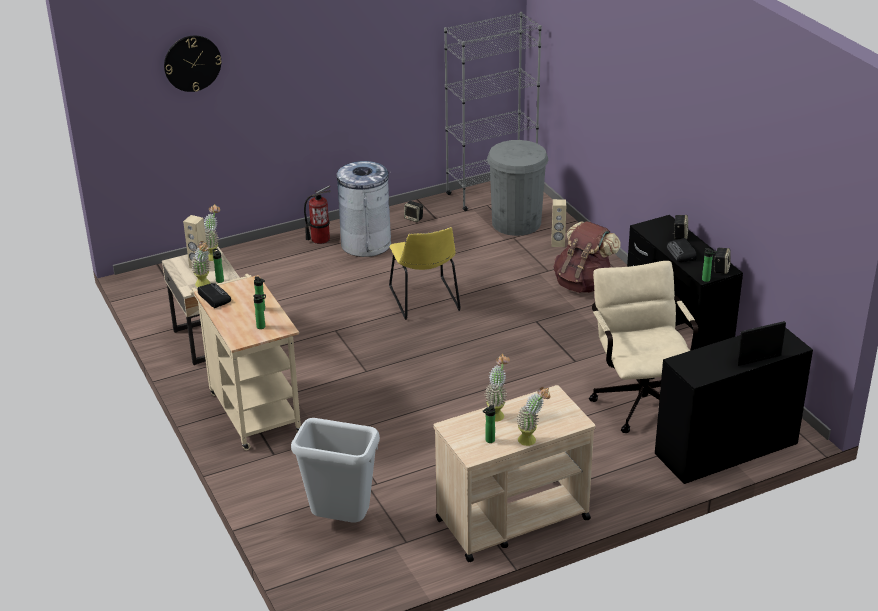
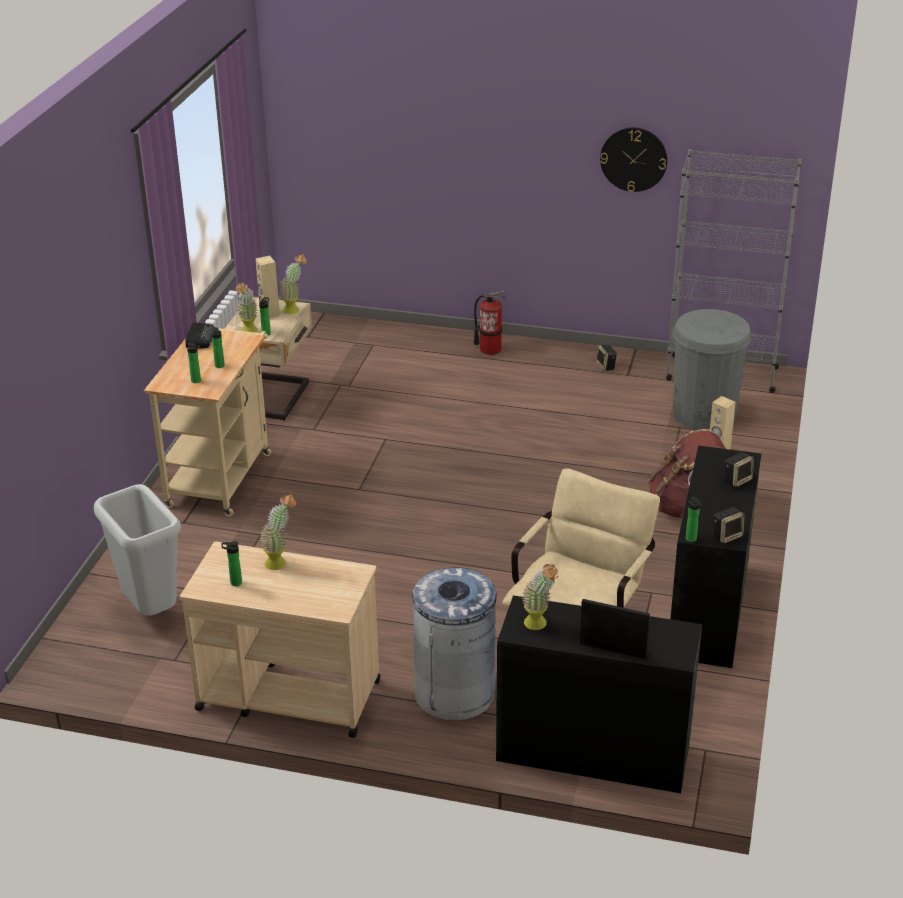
camera: 40 degrees right, 0 degrees up
wall clock [164,36,222,92] -> wall clock moved to [600,128,667,192]
grey trash can [337,161,391,257] -> grey trash can moved to [412,567,496,721]
yellow chair [389,227,461,320] -> none
potted plant [517,387,550,446] -> potted plant moved to [522,564,558,630]
radio [667,238,697,262] -> none

